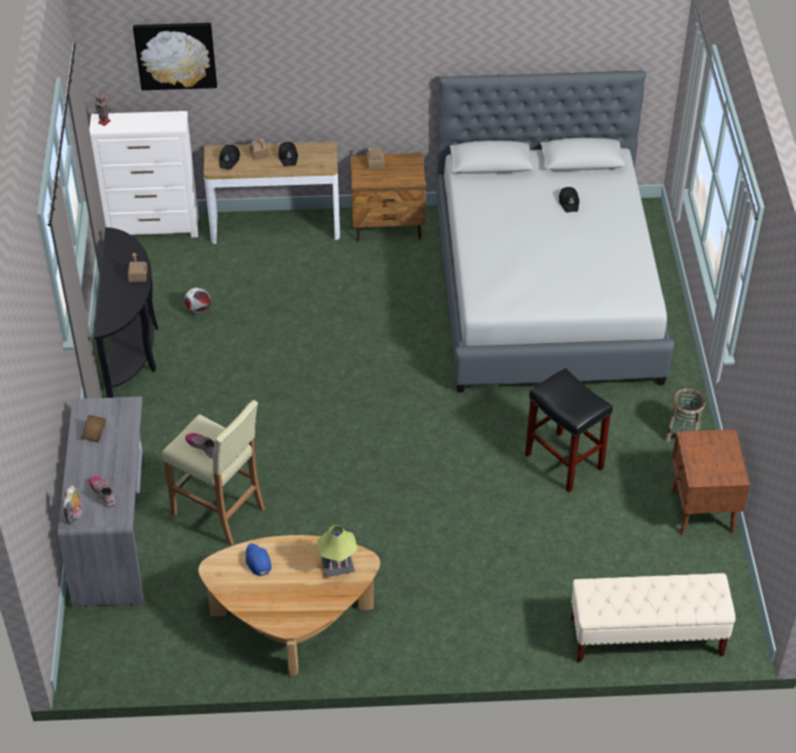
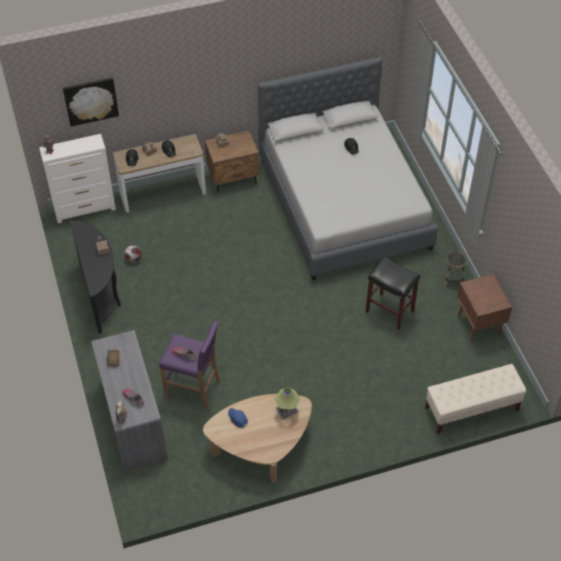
camera: 15 degrees left, 5 degrees up
beige stool [161,400,265,546] -> purple stool [159,321,221,409]

